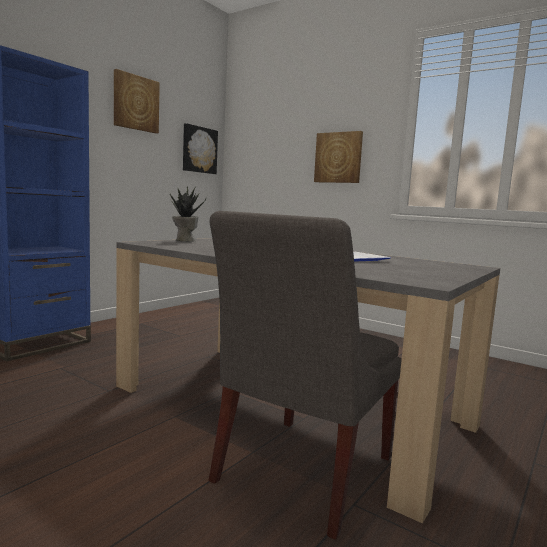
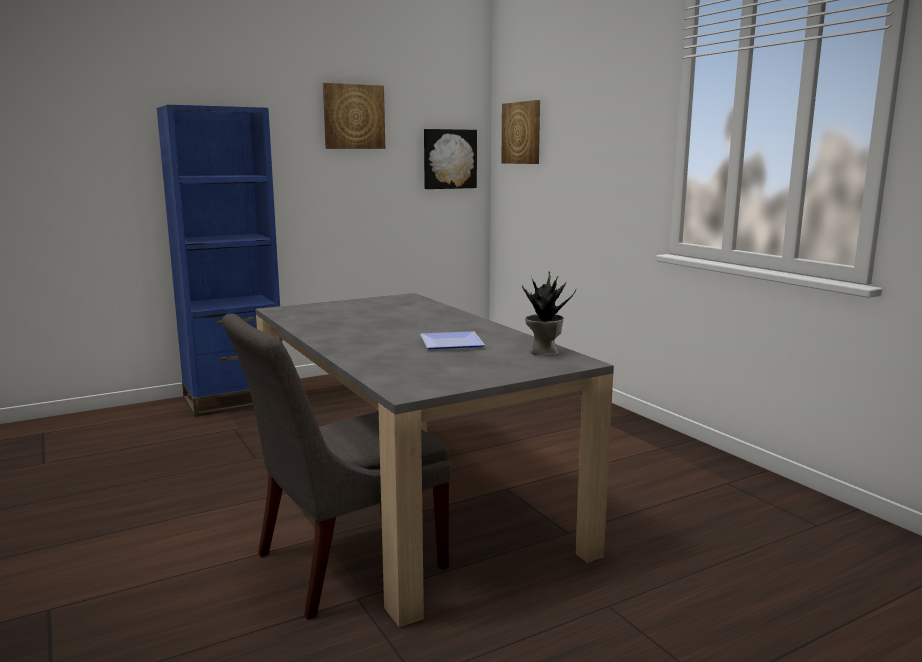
camera: 25 degrees right, 5 degrees up
potted plant [170,186,206,242] -> potted plant moved to [522,272,576,356]
picture [314,131,363,183] -> picture moved to [502,100,540,164]

